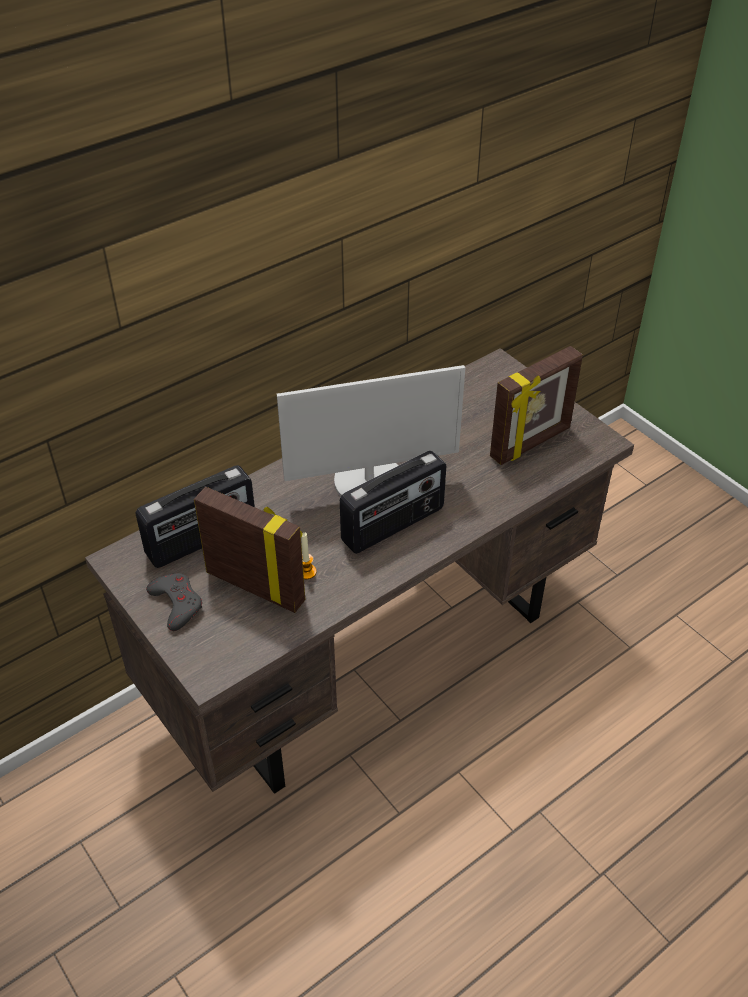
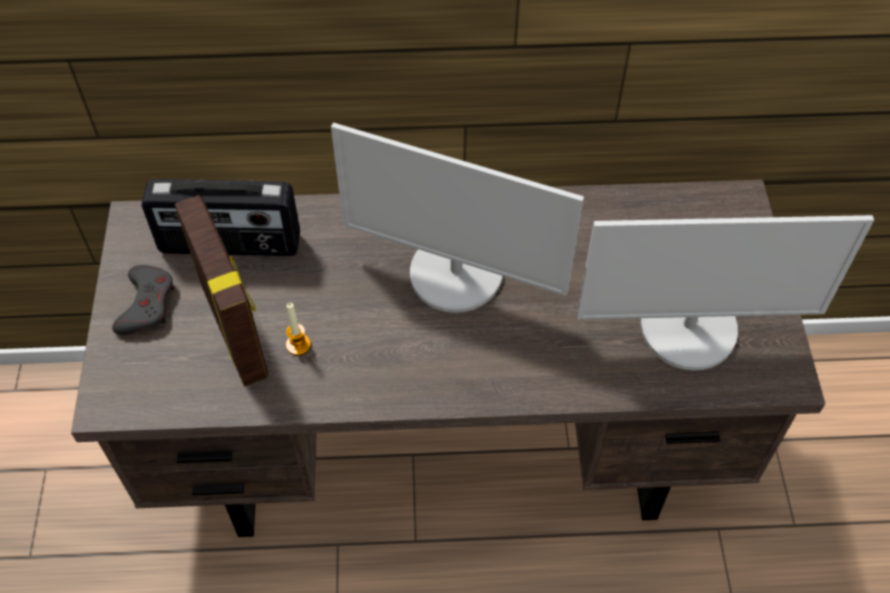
camera: 35 degrees right, 10 degrees up
radio [340,451,446,554] -> none
picture frame [490,346,583,465] -> monitor [577,215,874,371]

